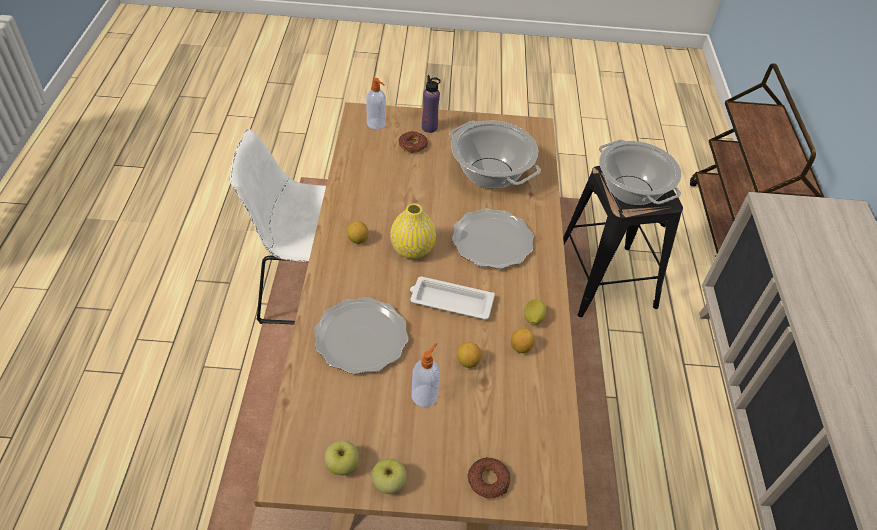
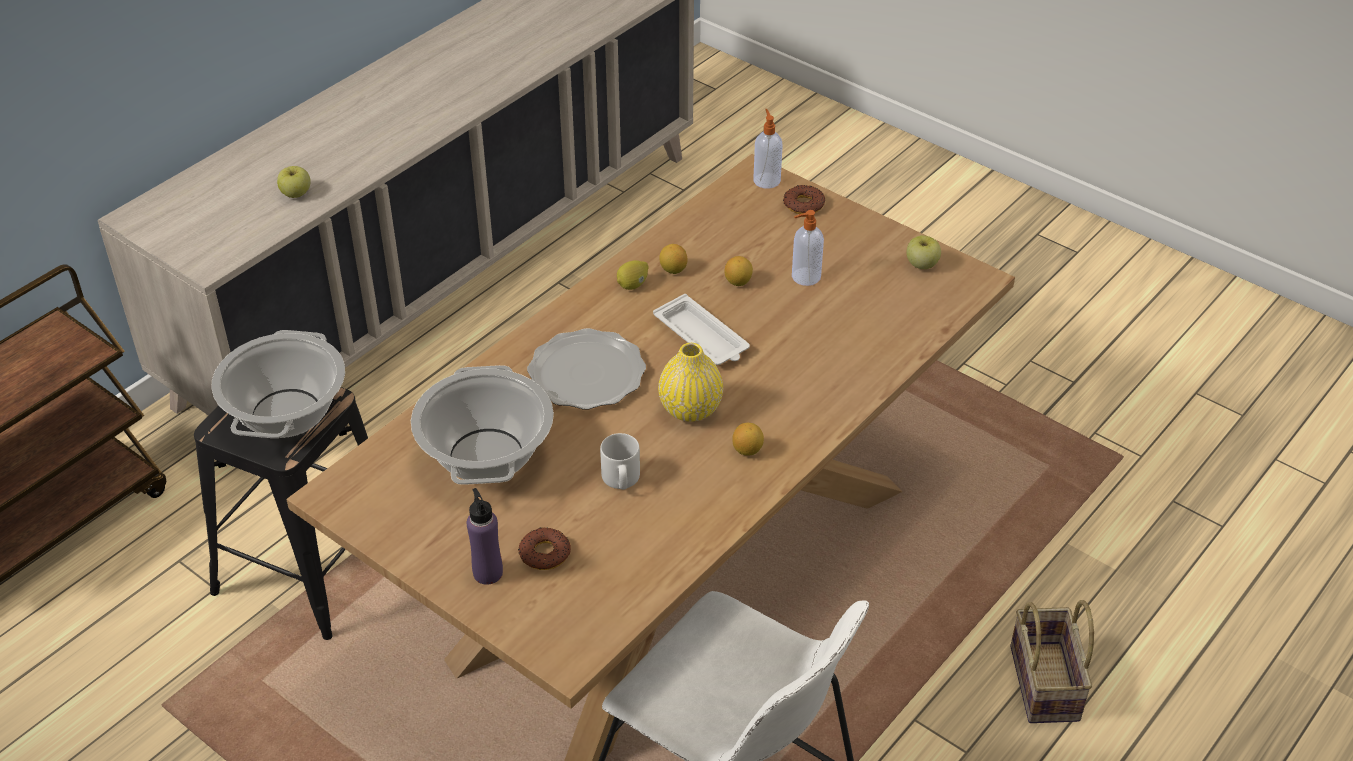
camera: 140 degrees left, 5 degrees down
plate [314,297,409,374] -> none
soap dispenser [366,78,386,130] -> soap dispenser moved to [754,109,783,189]
apple [372,459,407,494] -> apple moved to [277,166,311,198]
none -> grey mug [600,433,640,490]
none -> basket [1010,600,1094,723]

